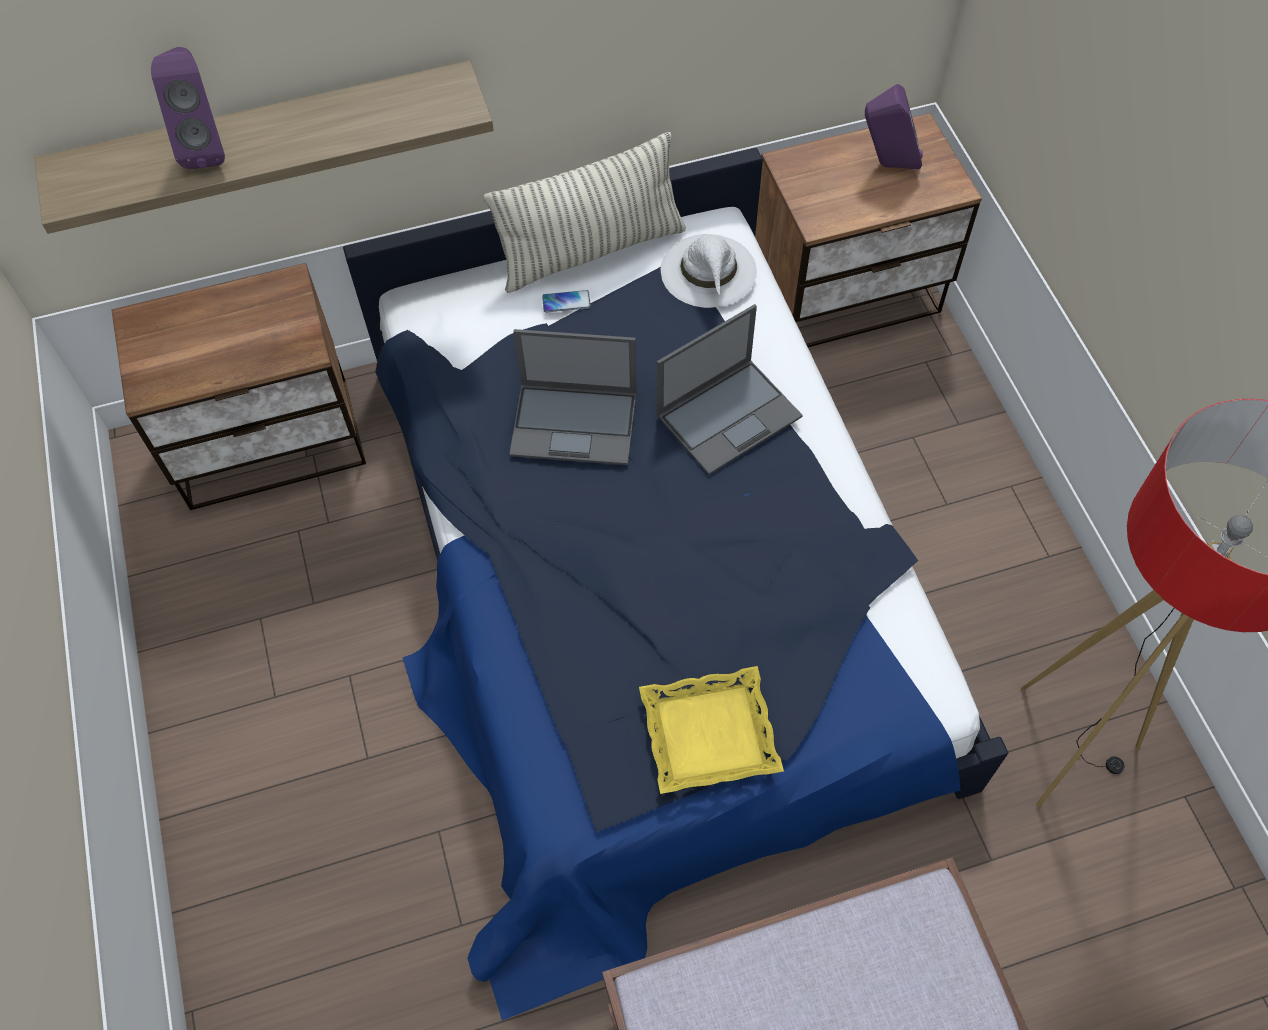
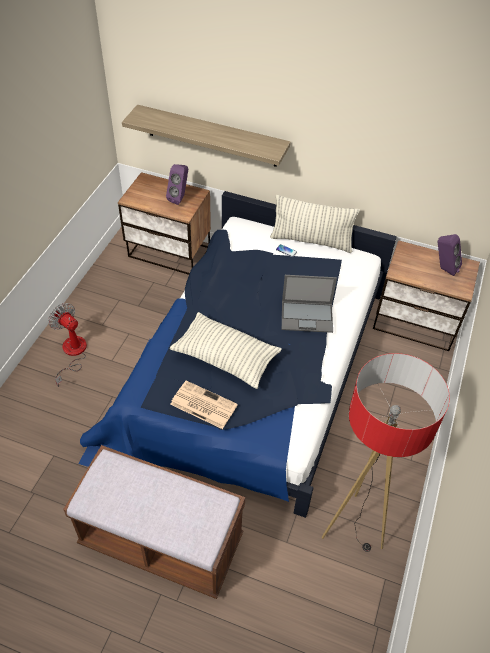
camera: 35 degrees right, 10 degrees down
purple speaker [151,47,225,169] -> purple speaker moved to [166,164,188,205]
laptop [509,329,637,465] -> none
yellow tray [639,666,784,794] -> newspaper [170,381,238,429]
white hat [661,234,757,308] -> none
none -> fan [49,303,87,387]
none -> pillow [170,312,282,389]

